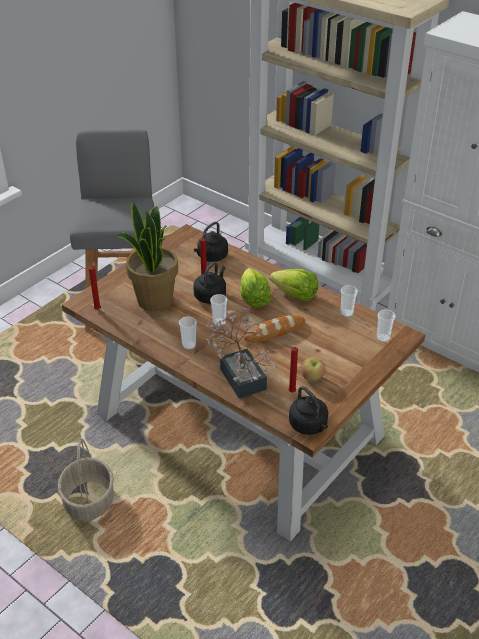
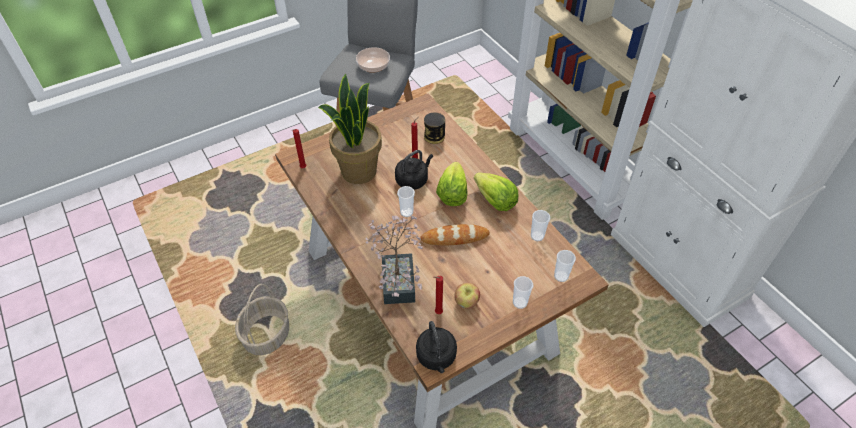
camera: 20 degrees right, 10 degrees up
cup [179,316,197,350] -> cup moved to [513,276,533,309]
black kettle [194,222,228,262] -> can [424,112,445,144]
none -> bowl [356,47,390,73]

